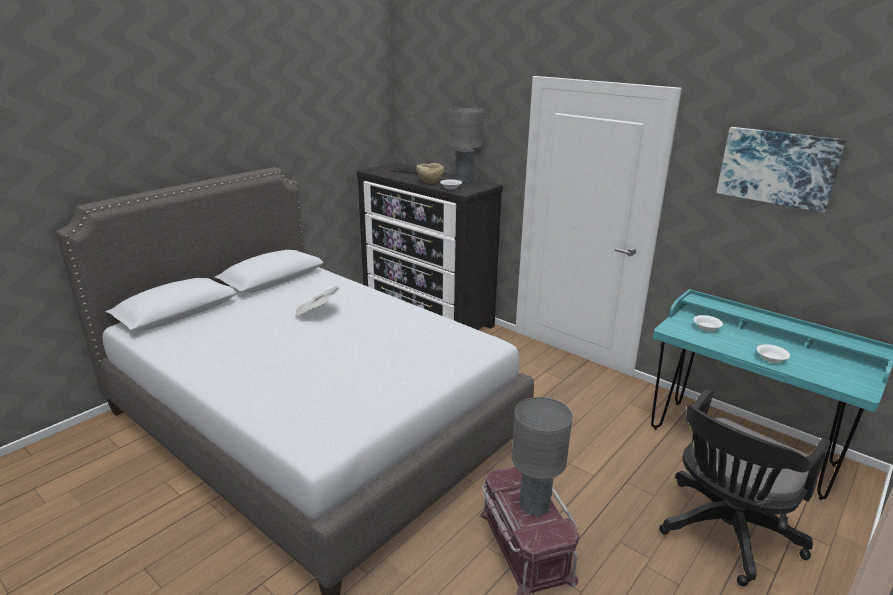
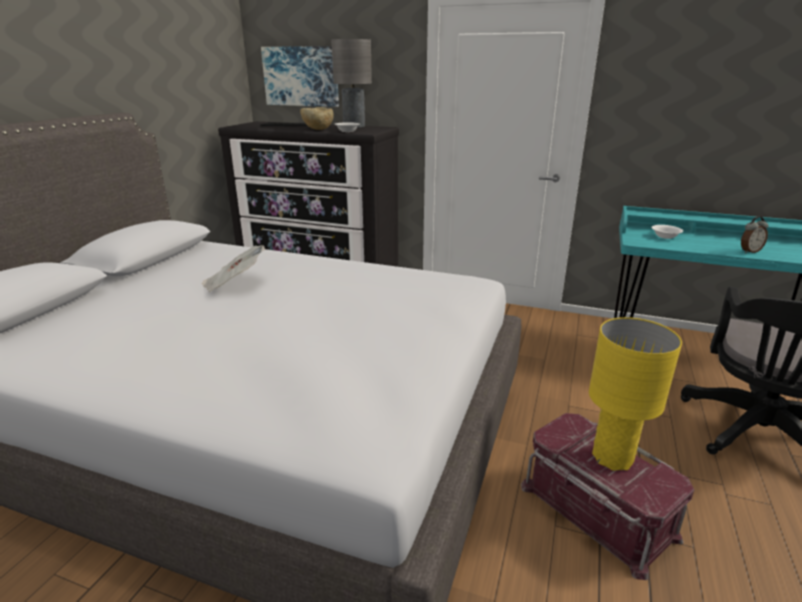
camera: 20 degrees left, 0 degrees up
grey table lamp [512,397,573,516] -> yellow table lamp [589,317,682,471]
picture [716,127,846,212] -> picture moved to [261,46,339,107]
white bowl [757,344,790,363] -> alarm clock [741,216,769,253]

